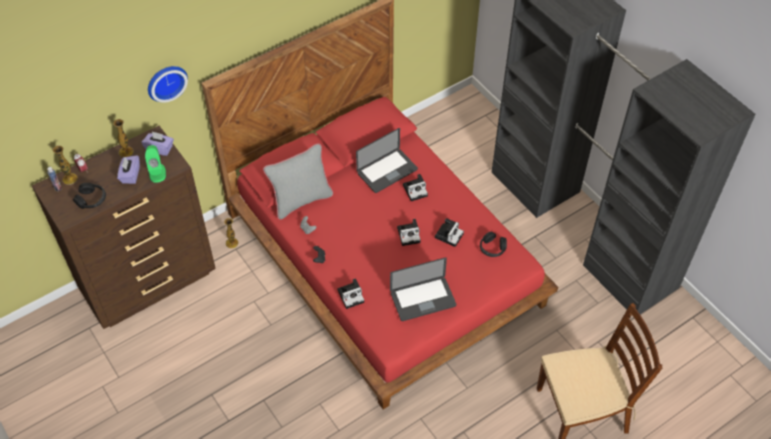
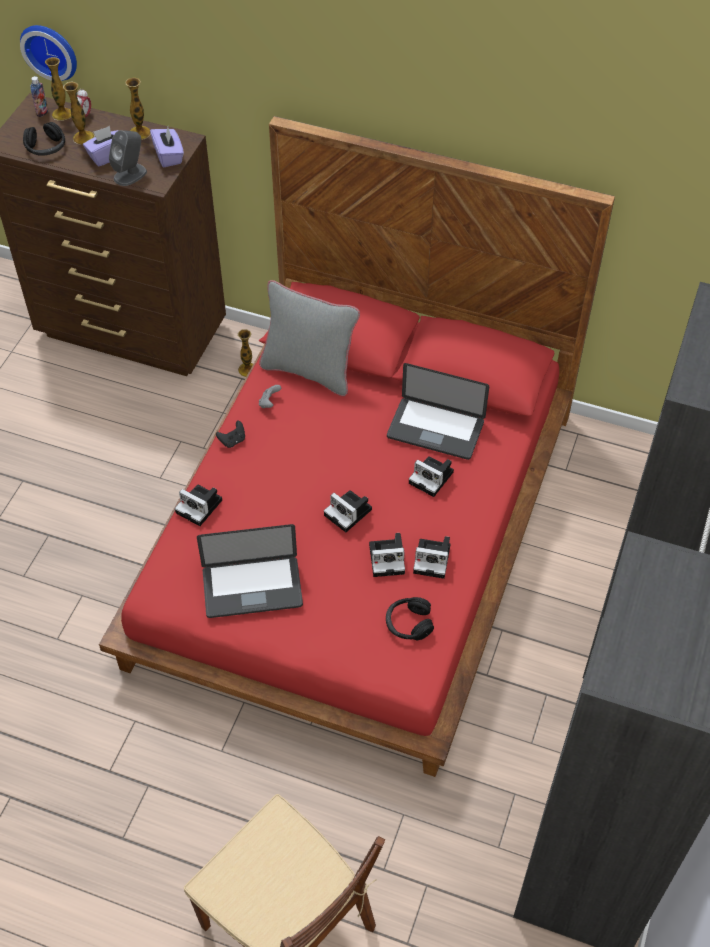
camera: 55 degrees right, 0 degrees up
green speaker [145,145,166,183] -> grey speaker [109,130,147,186]
wall clock [148,66,188,103] -> wall clock moved to [20,25,77,81]
laptop [390,258,456,321] -> laptop turned 45 degrees counterclockwise [197,524,303,618]
none -> vase [63,82,95,145]
none -> camera [413,536,450,579]

